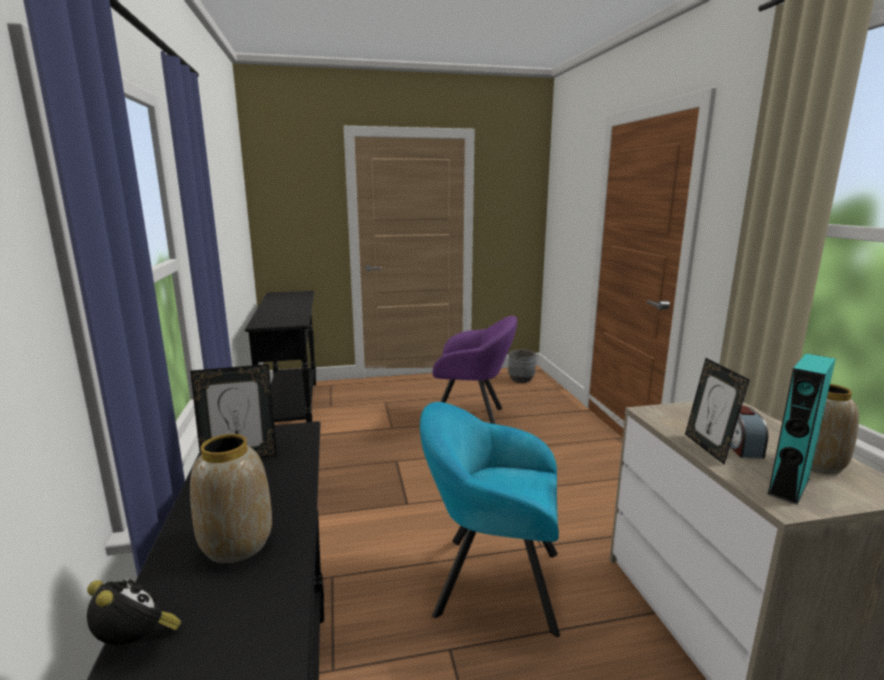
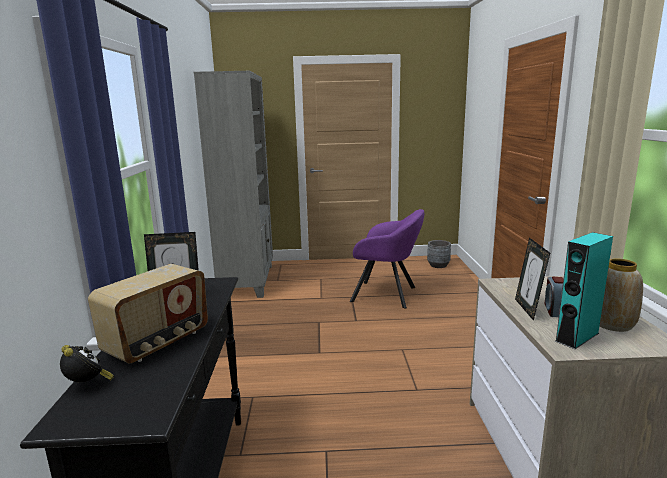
camera: 10 degrees right, 0 degrees up
vase [190,434,272,563] -> radio [88,264,208,363]
black console table [245,291,316,422] -> grey bookcase [194,71,273,298]
turquoise armchair [420,402,560,637] -> none

